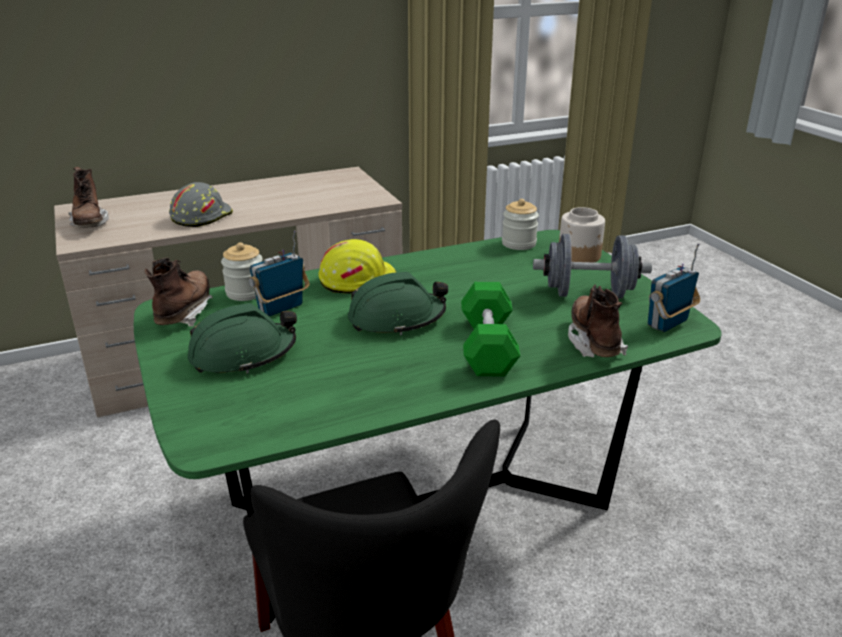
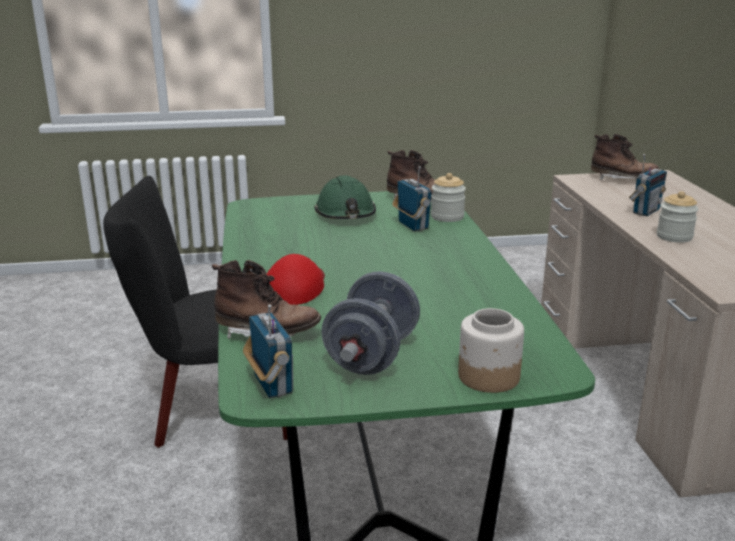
camera: 105 degrees right, 5 degrees down
brown boot [69,167,109,228] -> brown boot turned 150 degrees counterclockwise [591,134,659,180]
grey hard hat [169,182,233,227] -> radio [629,154,667,216]
yellow hard hat [318,239,396,294] -> none
green hard hat [348,272,448,335] -> none
green dumbbell [461,282,520,377] -> red cap [267,254,325,305]
jar [502,199,539,250] -> jar moved to [657,191,698,243]

